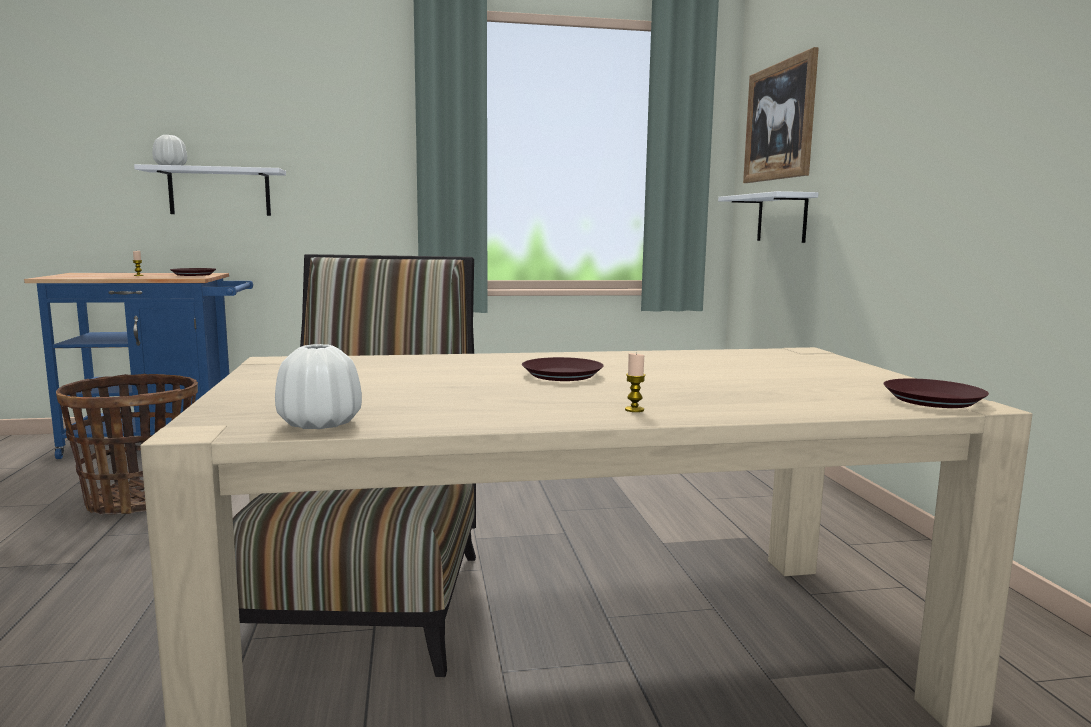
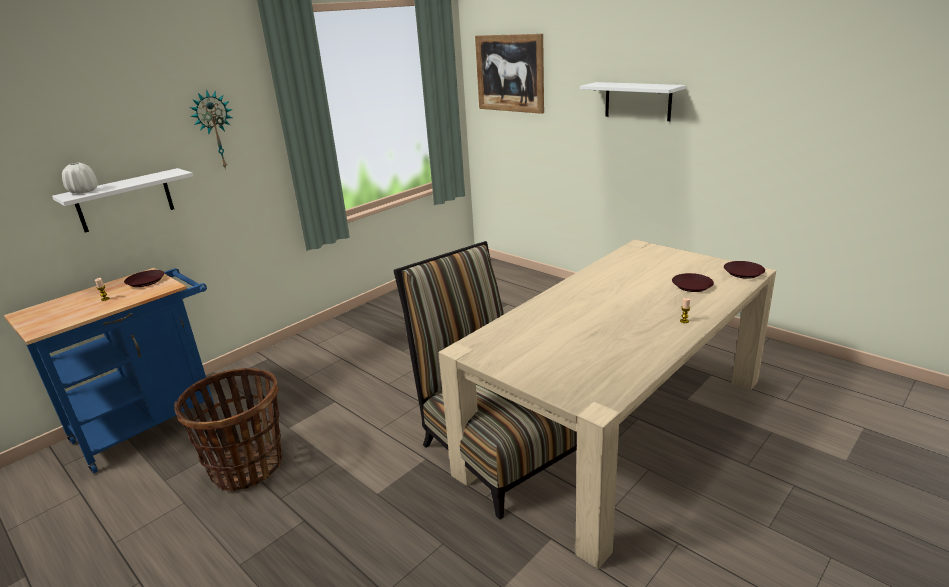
camera: 35 degrees left, 15 degrees up
white vase [275,344,362,429] -> none
brown plate [522,357,604,381] -> brown plate moved to [672,273,714,292]
white shelf [718,191,818,243] -> white shelf moved to [580,82,686,121]
none -> wall clock [189,90,233,170]

